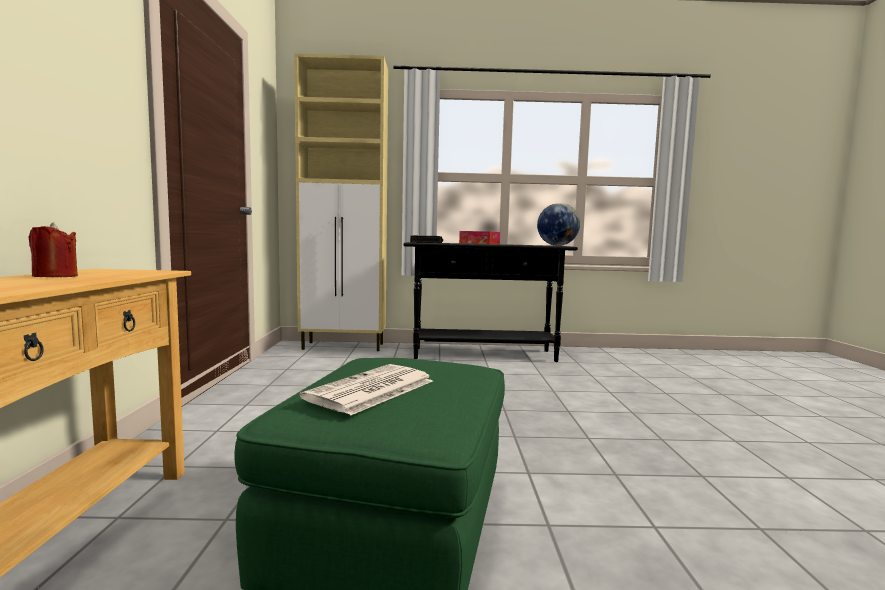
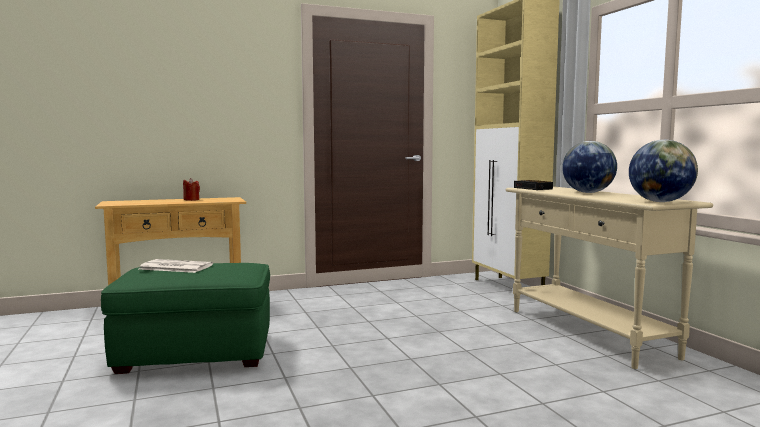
camera: 70 degrees right, 0 degrees up
black console table [404,242,578,362] -> beige console table [506,186,713,369]
tissue box [459,231,500,244] -> globe [562,141,617,193]

